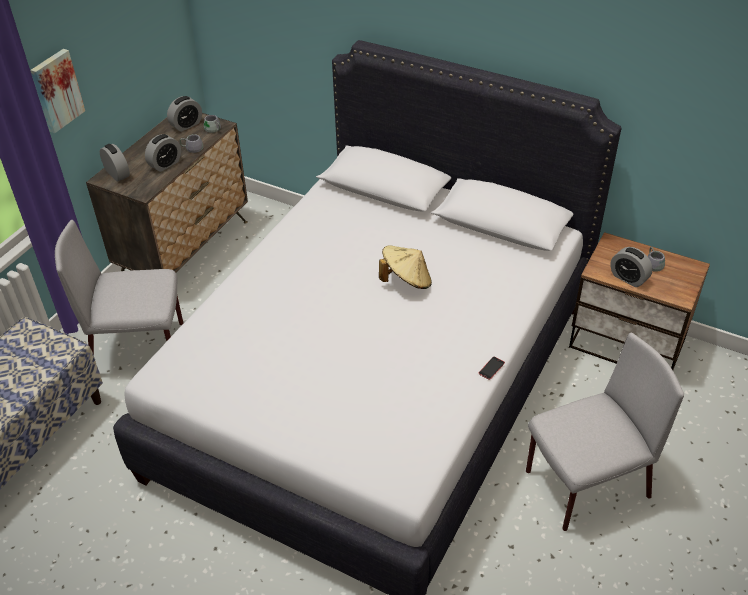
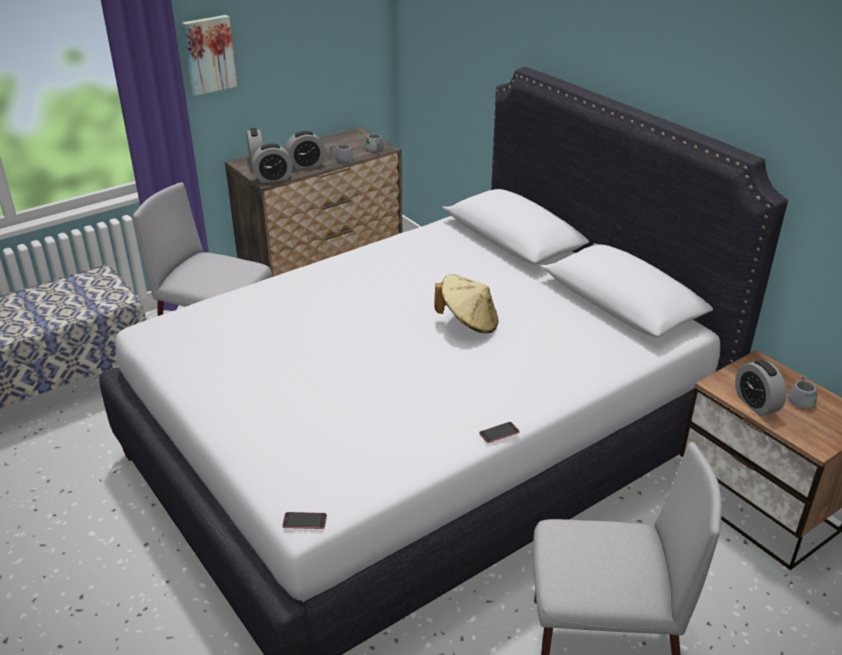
camera: 25 degrees right, 10 degrees down
alarm clock [167,96,202,132] -> alarm clock moved to [252,144,293,183]
none -> phone [282,512,327,529]

